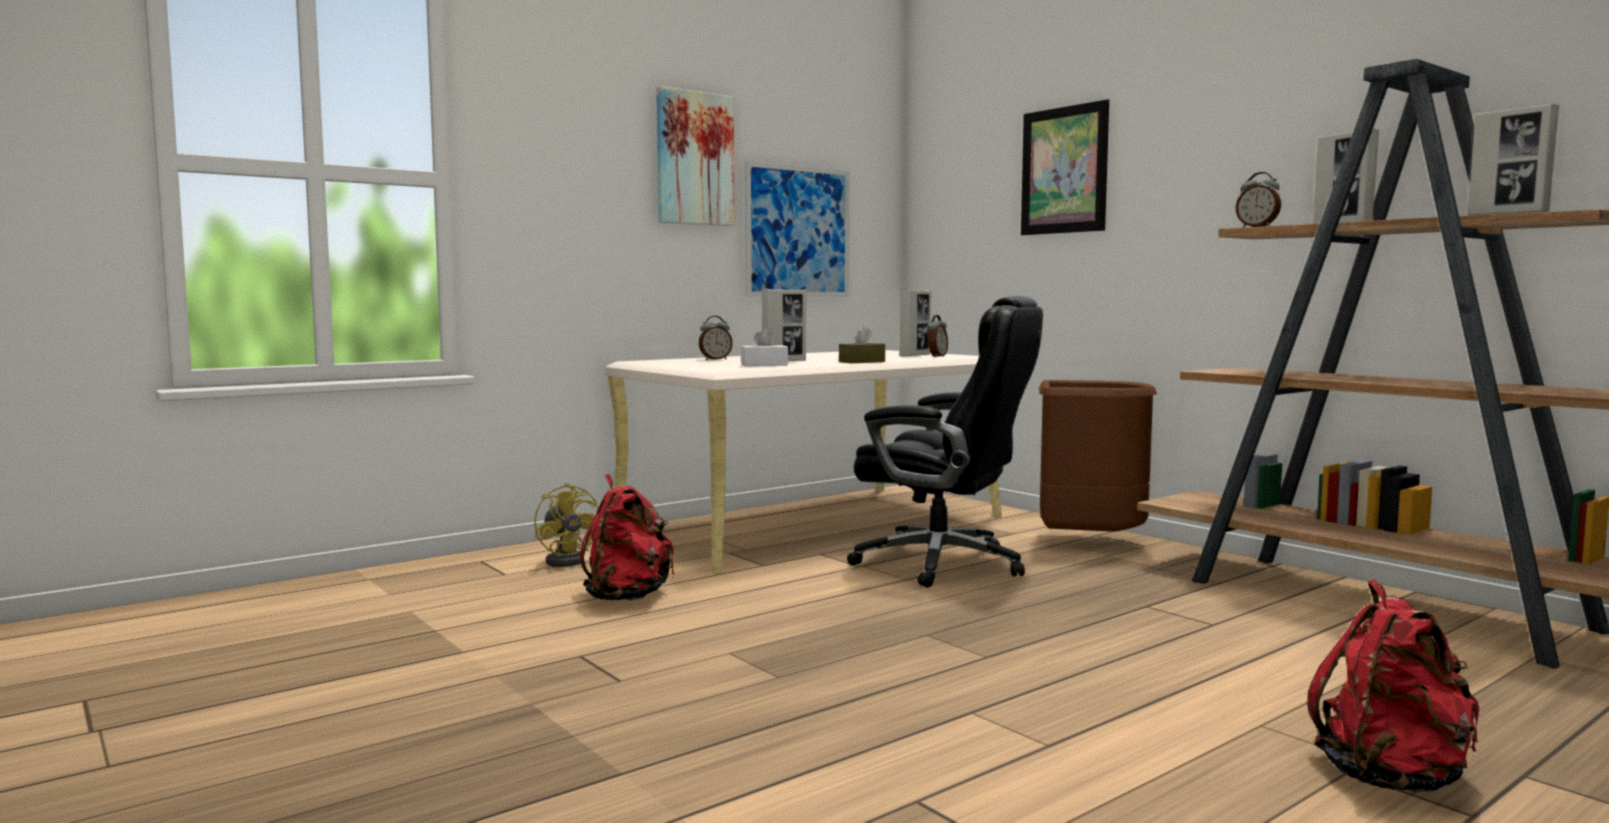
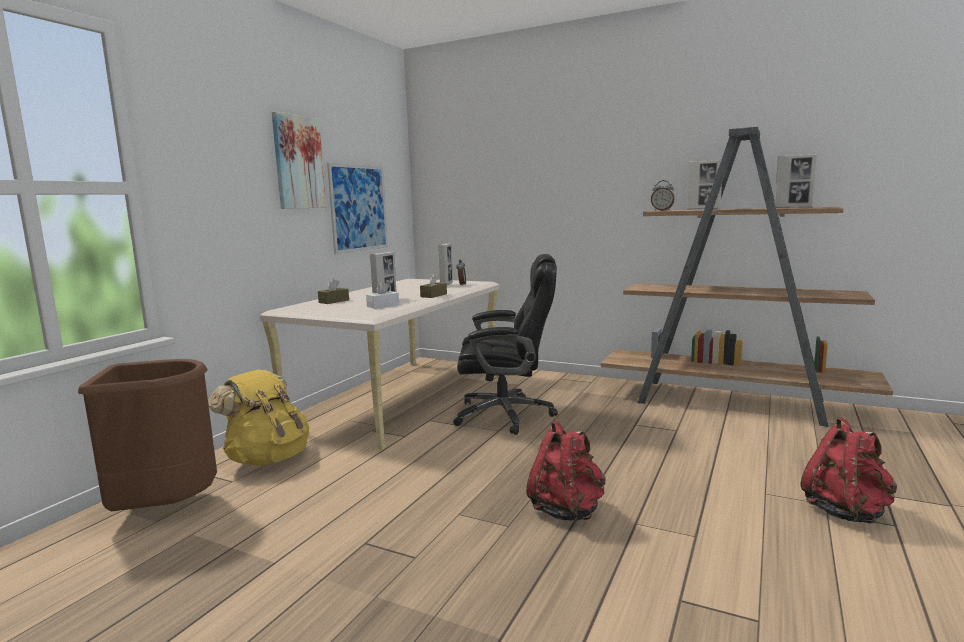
camera: 25 degrees left, 5 degrees up
yellow fan [534,483,598,567] -> yellow backpack [208,369,309,466]
red backpack [580,474,674,601] -> red backpack moved to [526,421,605,521]
alarm clock [699,316,733,360] -> brown tissue box [318,279,349,304]
picture [1021,99,1109,235] -> none
brown trash can [1039,380,1157,532] -> brown trash can moved to [78,359,217,511]

